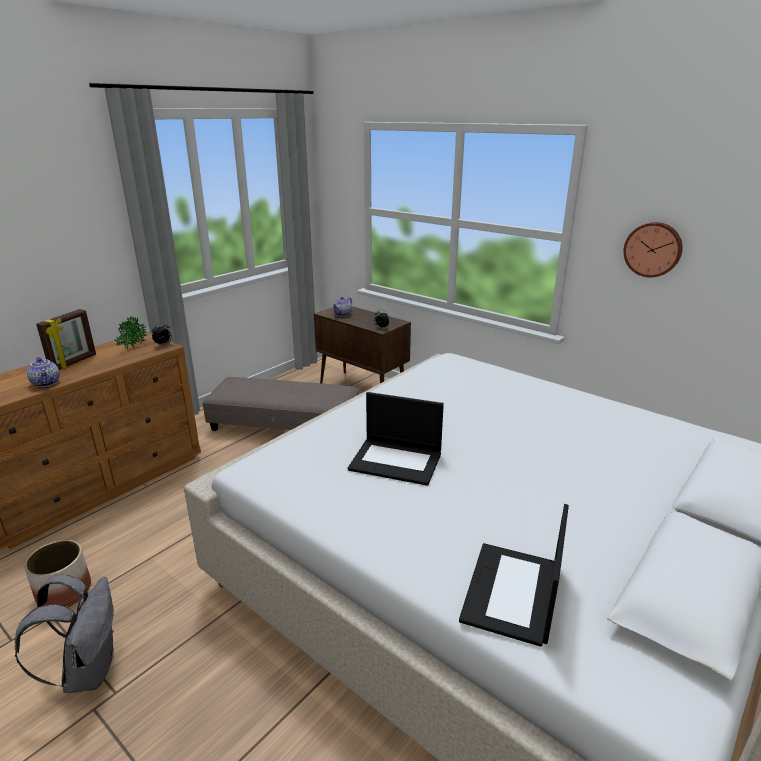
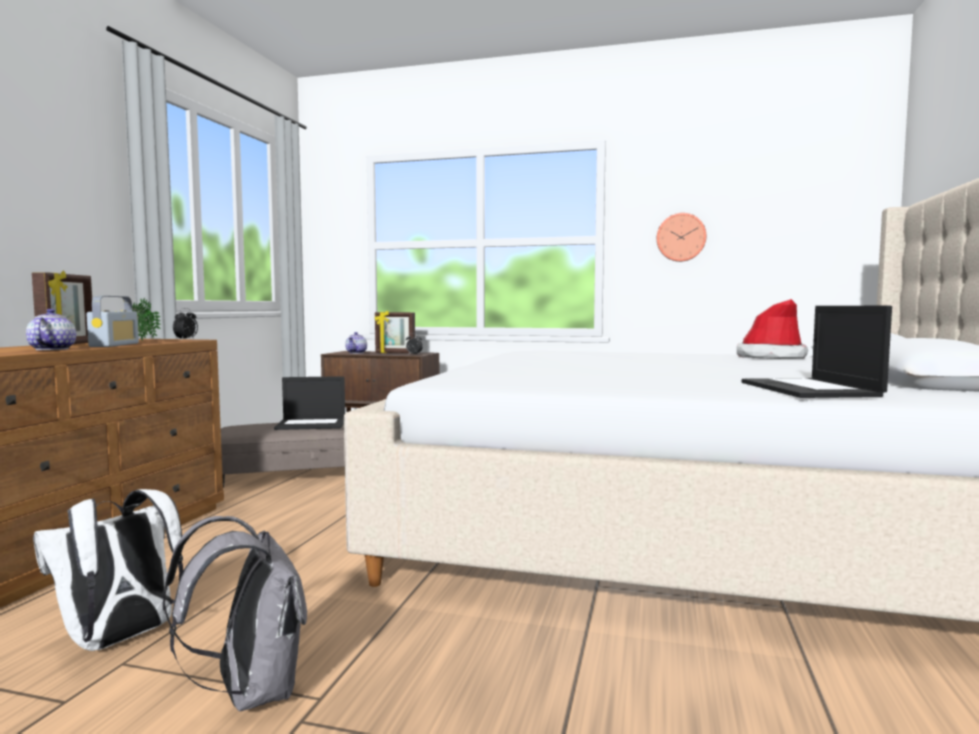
camera: 25 degrees left, 20 degrees down
planter [24,540,91,607] -> white backpack [33,489,183,651]
teapot [27,357,60,387] -> teapot turned 135 degrees counterclockwise [26,309,76,350]
laptop [348,392,444,486] -> laptop moved to [274,376,345,430]
none -> radio [86,296,139,347]
none -> picture frame [375,311,415,353]
none -> hat [737,299,808,359]

